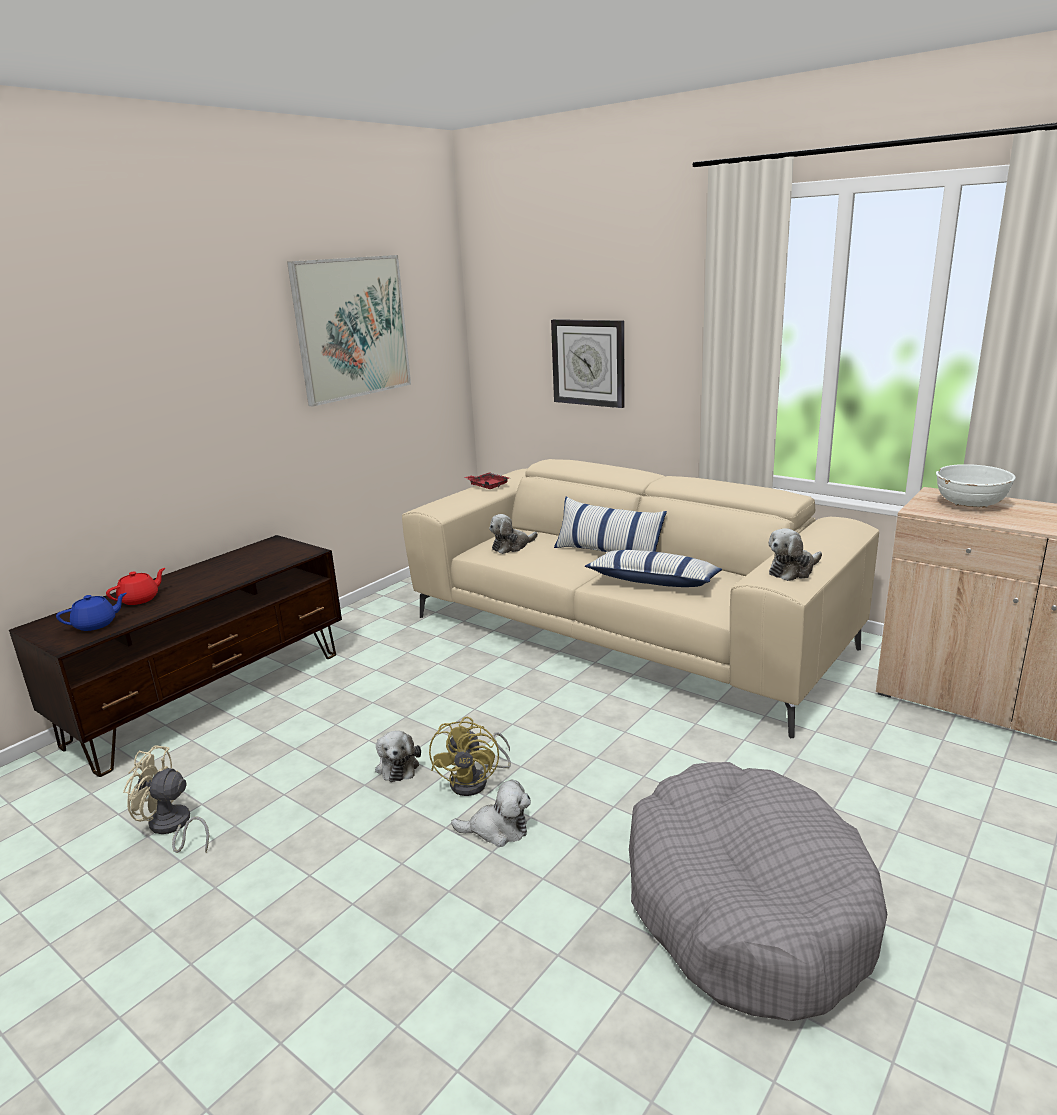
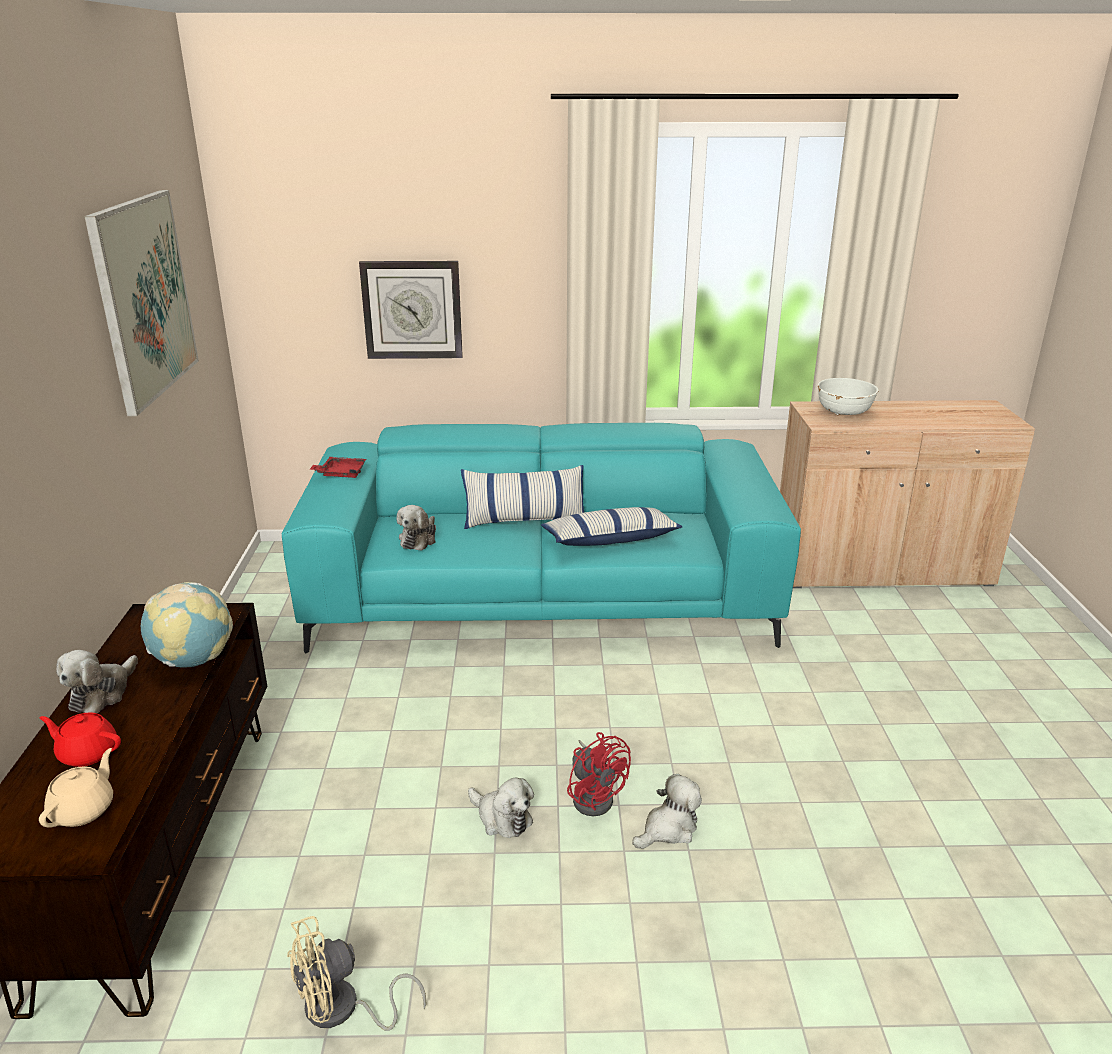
camera: 40 degrees left, 5 degrees up
blue teapot [56,593,127,631] -> beige teapot [39,748,113,827]
red teapot [106,568,165,605] -> red teapot turned 75 degrees counterclockwise [40,712,121,767]
beige sofa [402,459,879,739] -> turquoise sofa [282,423,801,654]
yellow fan [429,716,511,796] -> red fan [567,732,631,816]
grey dog bed [629,762,887,1021] -> none
plush toy [769,528,822,581] -> plush toy moved to [56,650,138,713]
none -> globe [141,582,233,668]

